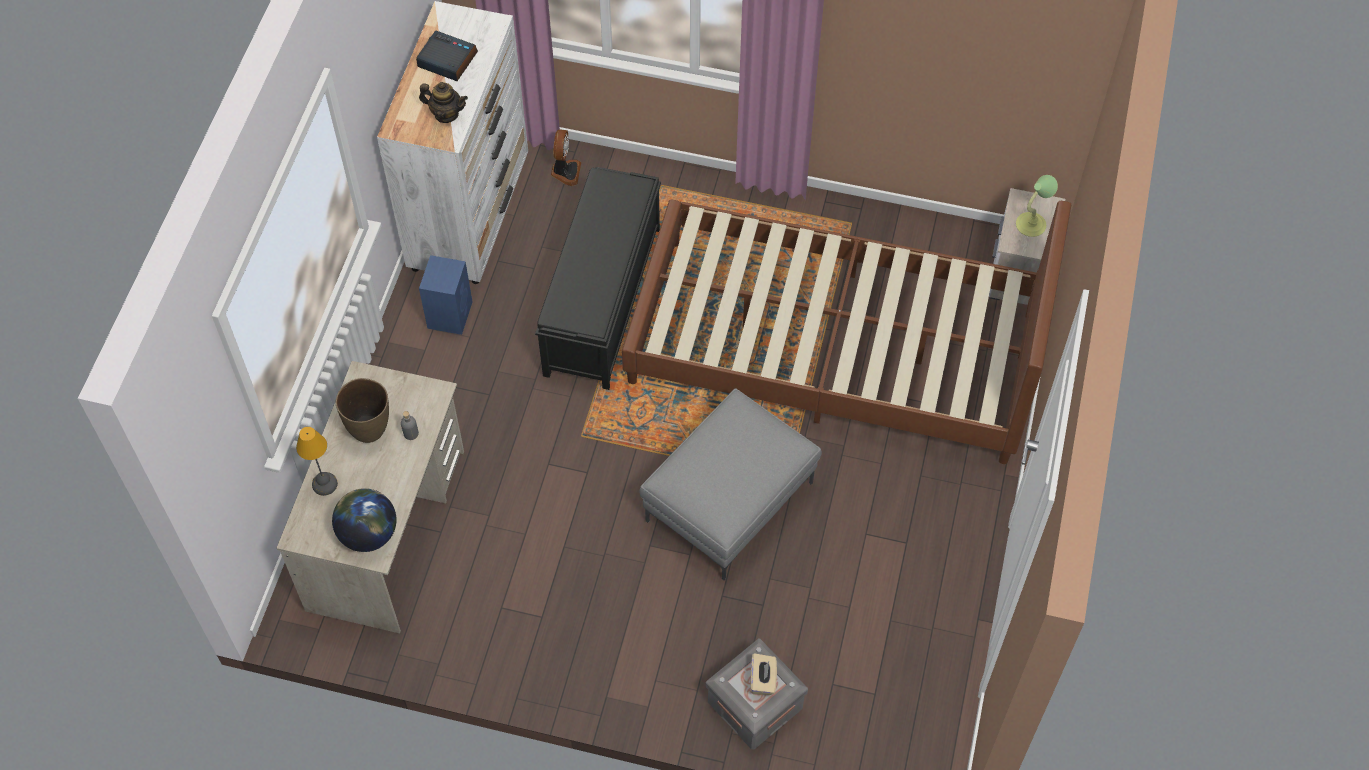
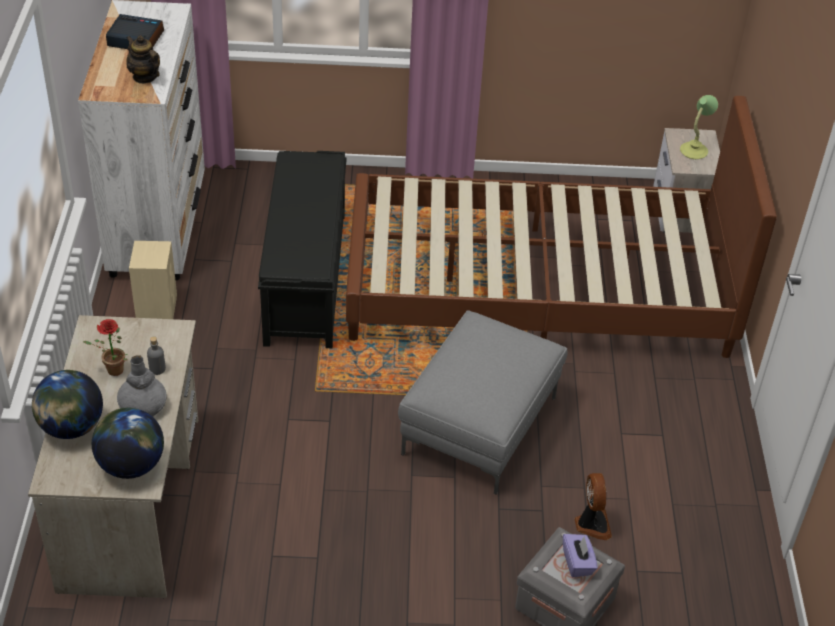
camera: 15 degrees left, 15 degrees down
table lamp [296,427,338,496] -> globe [32,370,103,439]
brown vase [336,378,389,443] -> potted plant [83,319,128,376]
teapot [419,82,468,123] -> teapot turned 135 degrees counterclockwise [126,35,160,84]
blue speaker [419,255,472,335] -> beige speaker [129,241,177,319]
fan [551,129,581,186] -> fan moved to [575,473,612,540]
beige tissue box [751,653,777,695] -> purple tissue box [563,534,598,577]
none -> grey vase [117,355,167,417]

